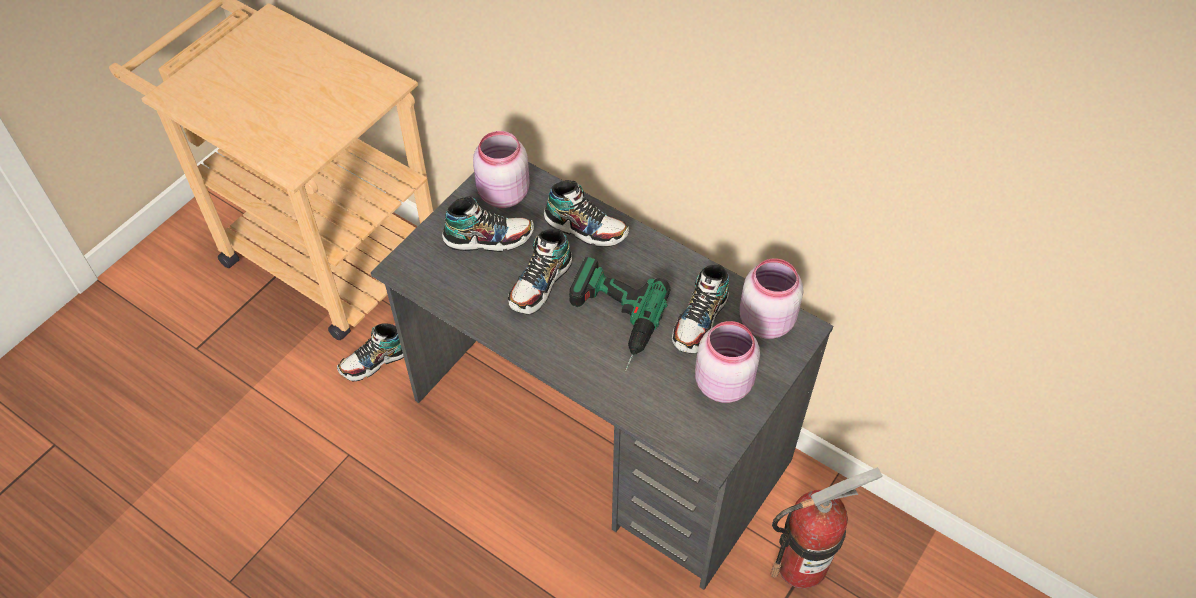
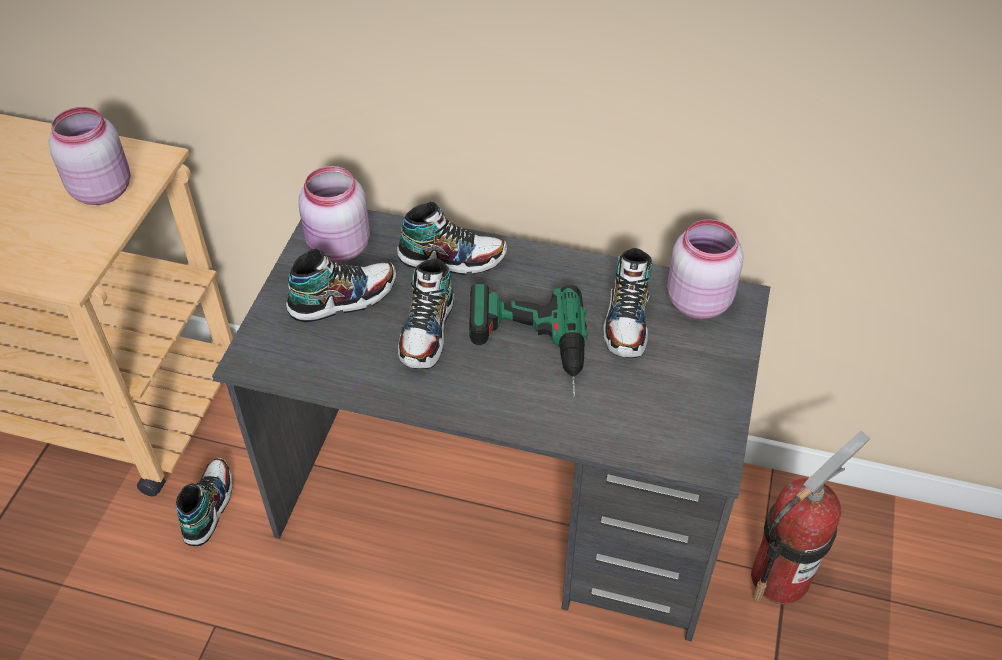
camera: 20 degrees left, 5 degrees down
shoe [337,323,404,381] -> shoe turned 150 degrees clockwise [176,458,232,546]
pink jar [695,321,760,403] -> pink jar moved to [49,107,130,205]

